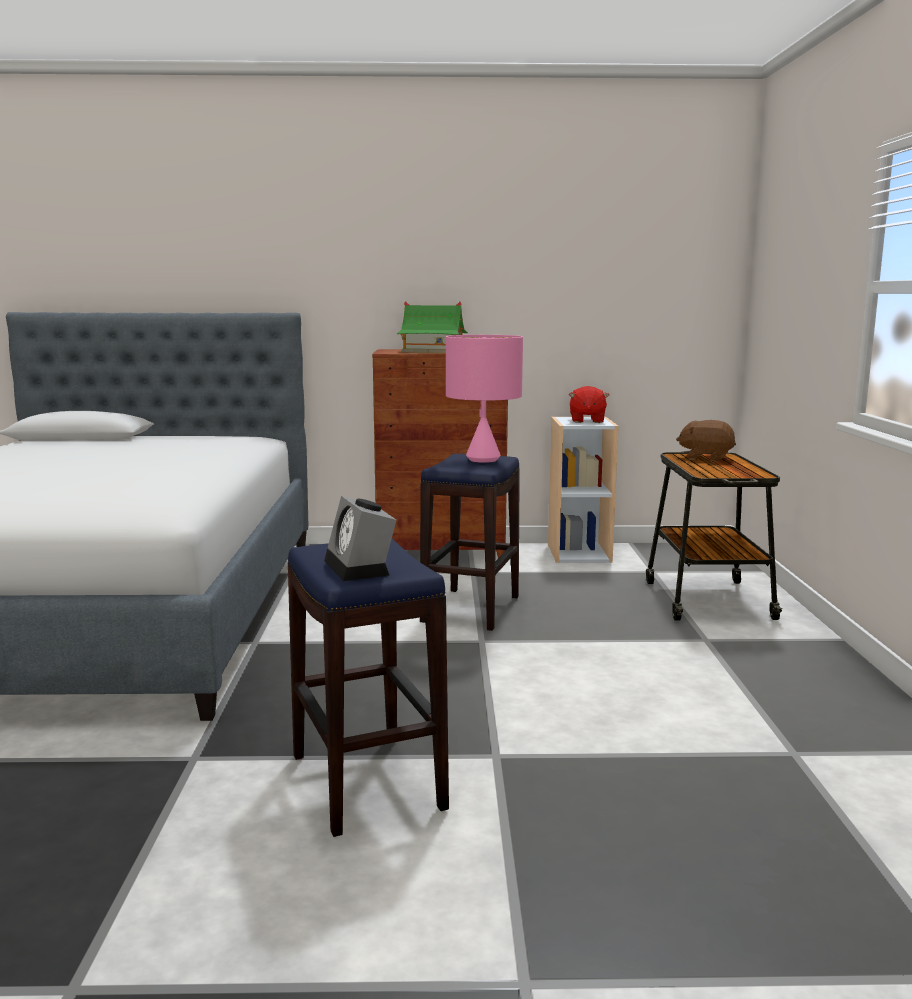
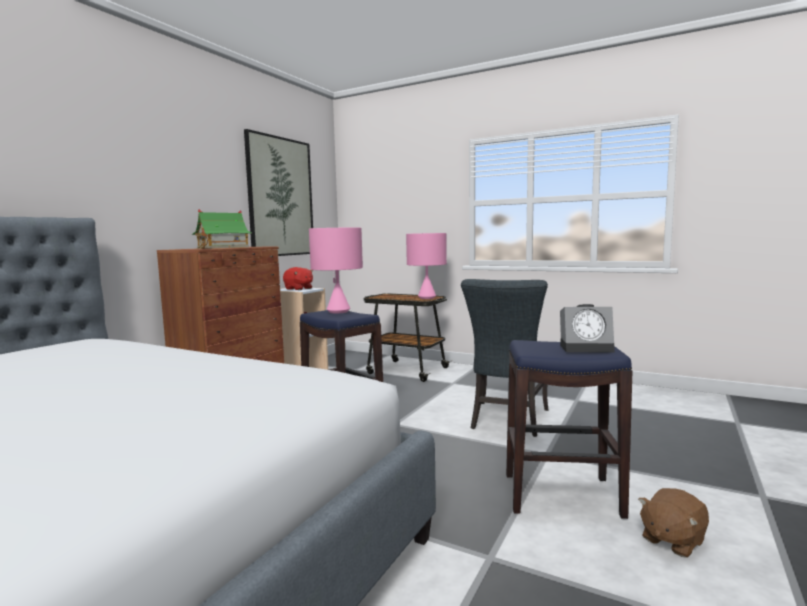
camera: 60 degrees left, 5 degrees down
brown plush toy [676,420,736,461] -> brown plush toy moved to [638,488,709,558]
none -> picture [244,129,313,256]
none -> pink table lamp [406,233,447,299]
none -> grey chair [461,279,549,437]

